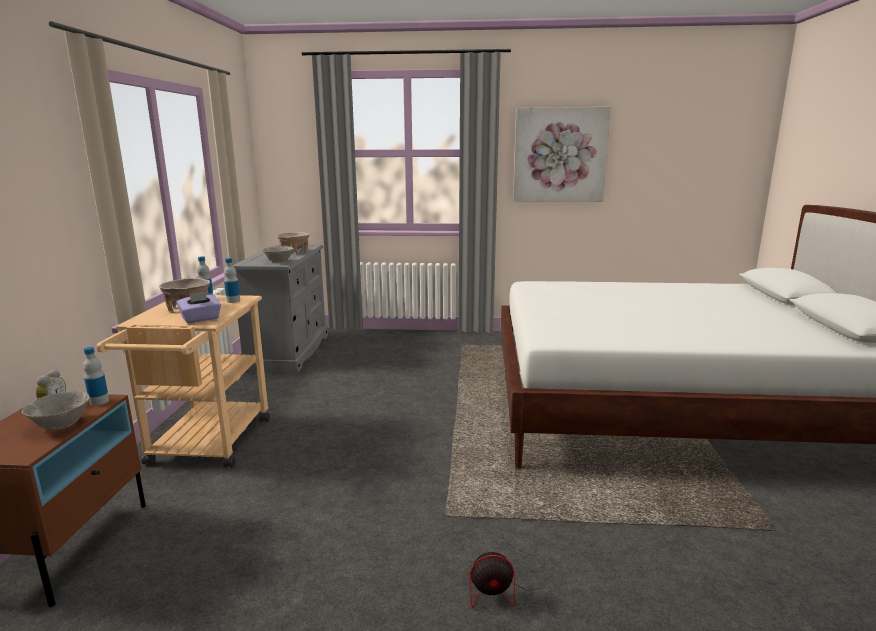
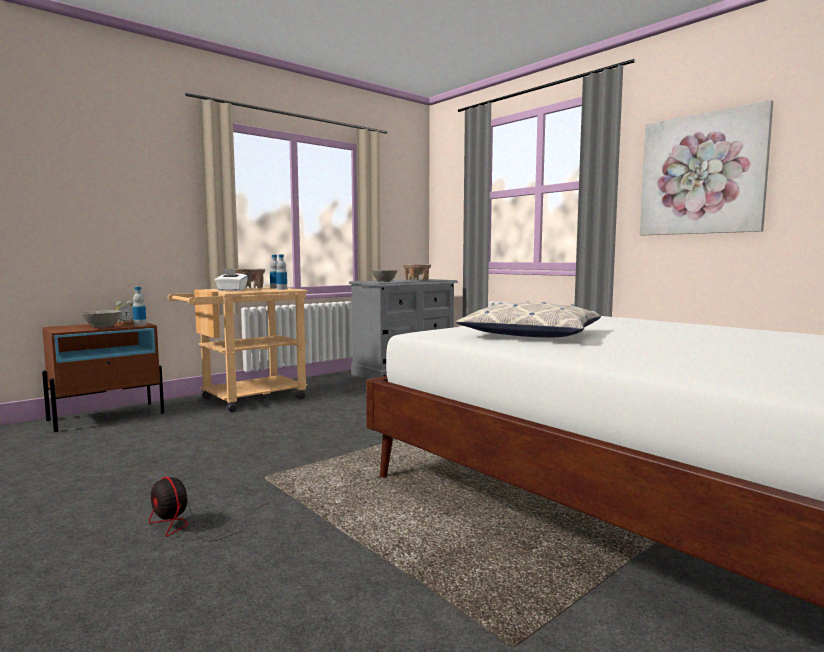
camera: 45 degrees right, 10 degrees down
purple tissue box [176,291,221,323] -> white tissue box [215,268,248,291]
none -> pillow [456,301,601,337]

